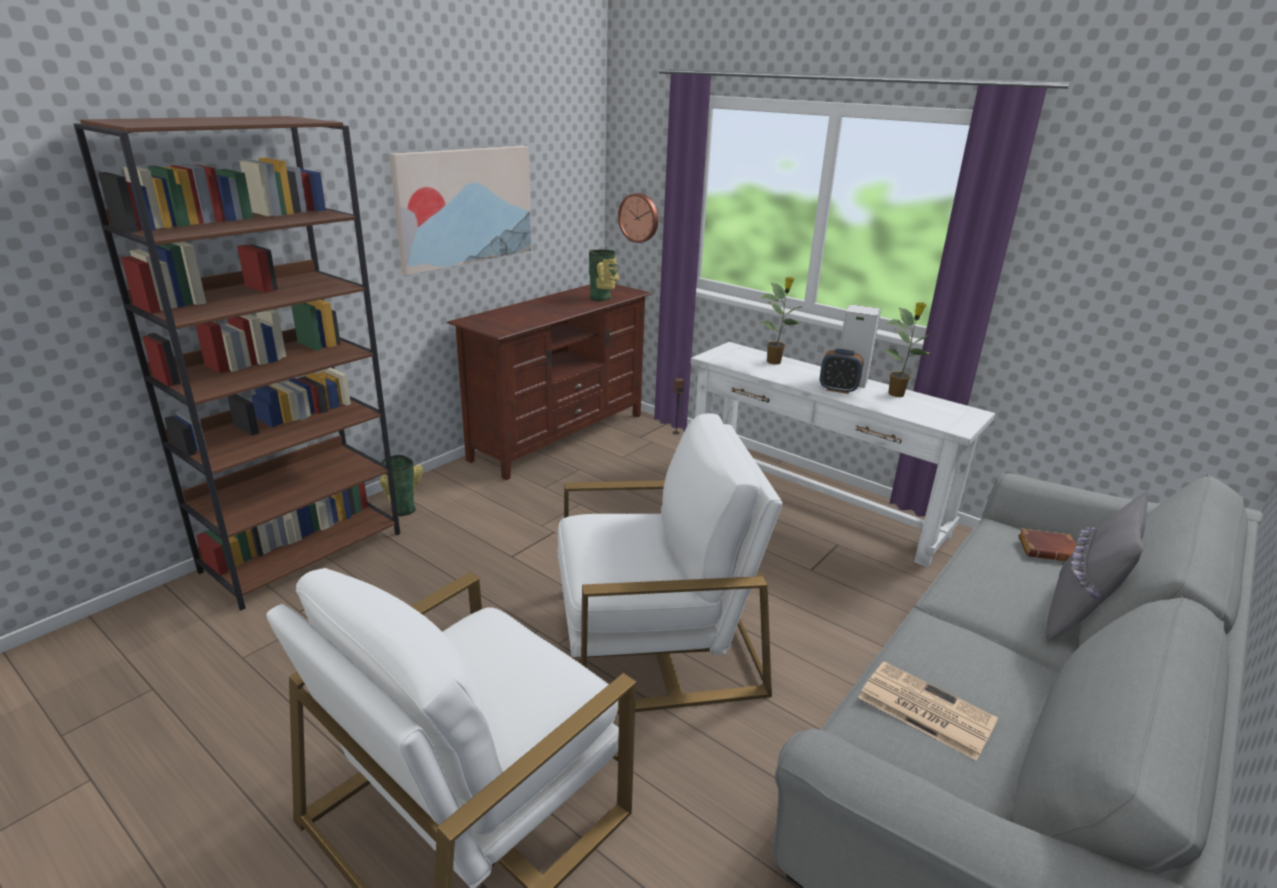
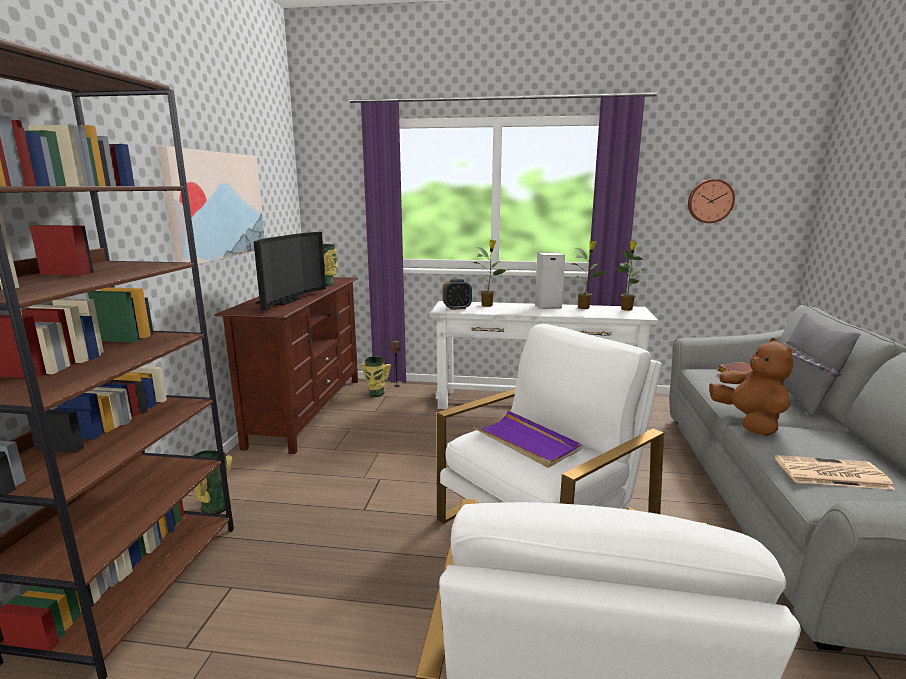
camera: 30 degrees left, 10 degrees down
wall clock [618,193,658,243] -> wall clock moved to [688,179,735,223]
alarm clock [820,349,864,394] -> alarm clock moved to [442,279,472,310]
none -> television [254,232,326,311]
none -> vase [361,357,391,397]
none -> purple tray [472,411,582,468]
none -> potted plant [616,241,645,311]
none -> brown plush toy [709,338,793,436]

